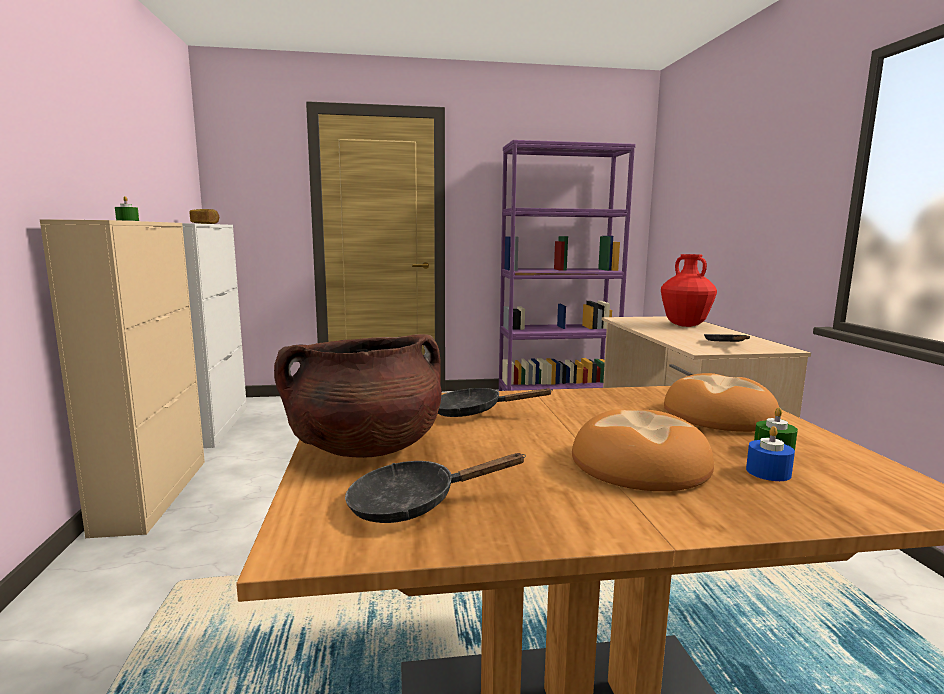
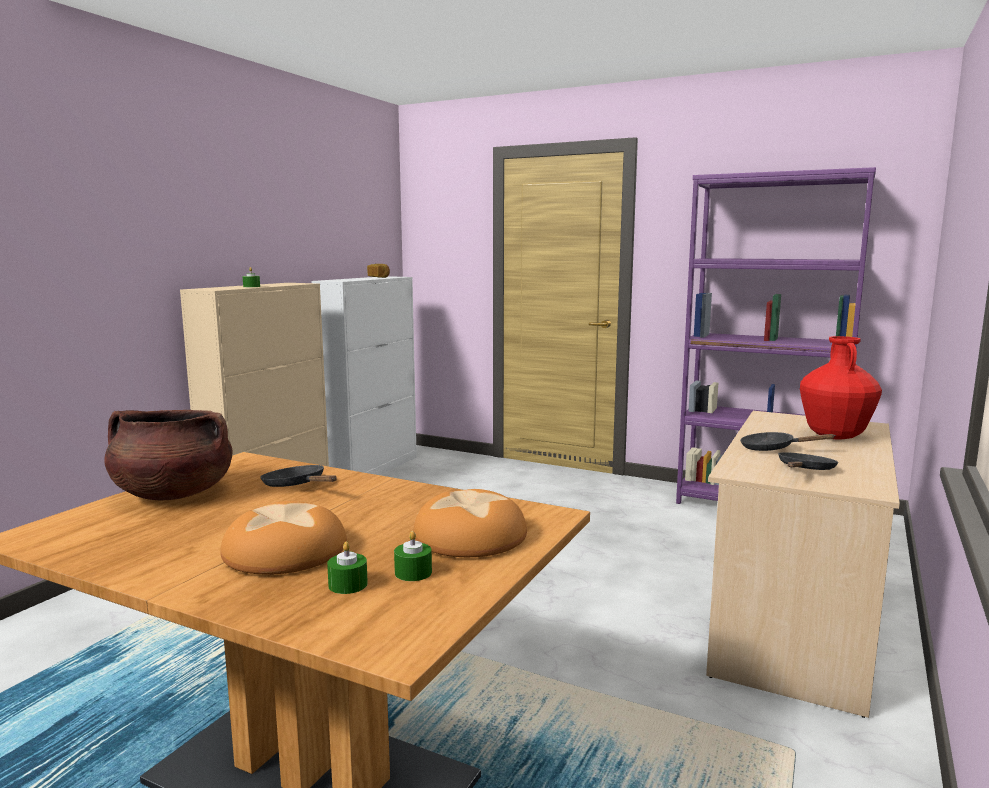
camera: 35 degrees right, 0 degrees up
black frying pan [345,453,526,523] -> black frying pan moved to [740,432,836,451]
blue candle [746,426,795,481] -> green candle [327,541,368,594]

